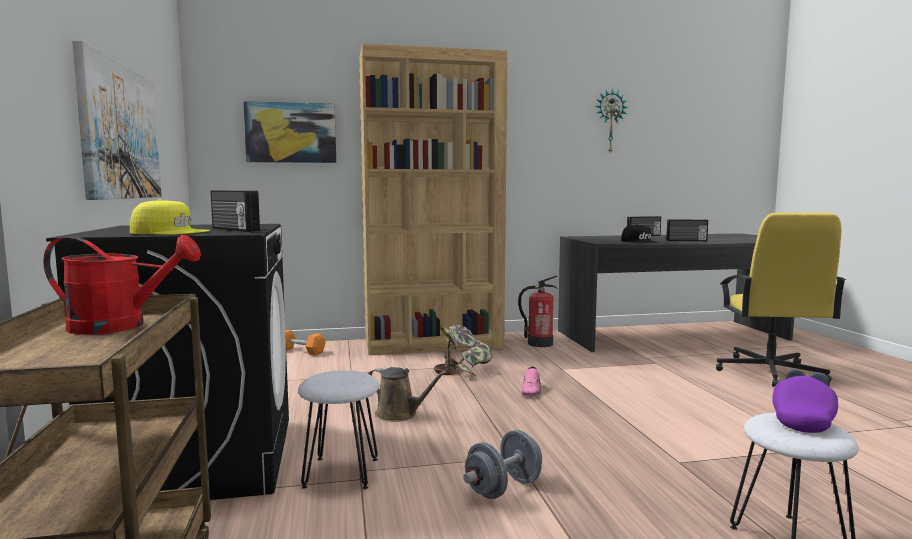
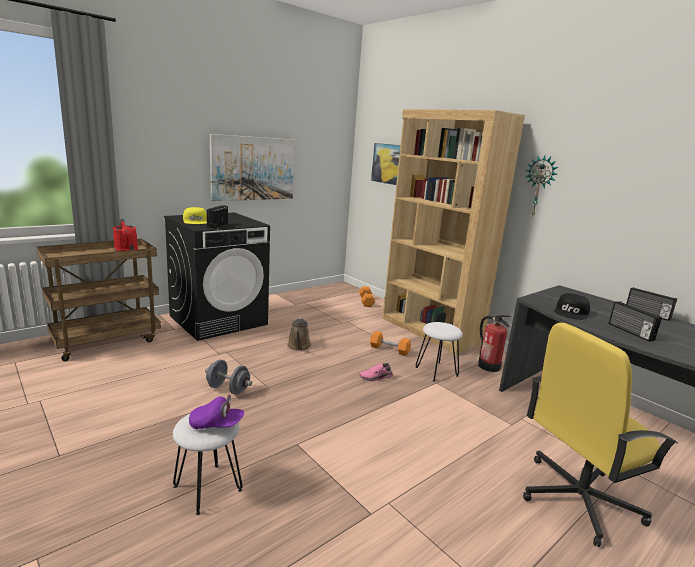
camera: 60 degrees right, 10 degrees up
white stool [298,370,379,489] -> white stool moved to [416,322,463,382]
potted plant [434,325,493,376] -> orange dumbbell [370,331,411,356]
wall clock [595,88,628,153] -> wall clock moved to [525,155,558,217]

